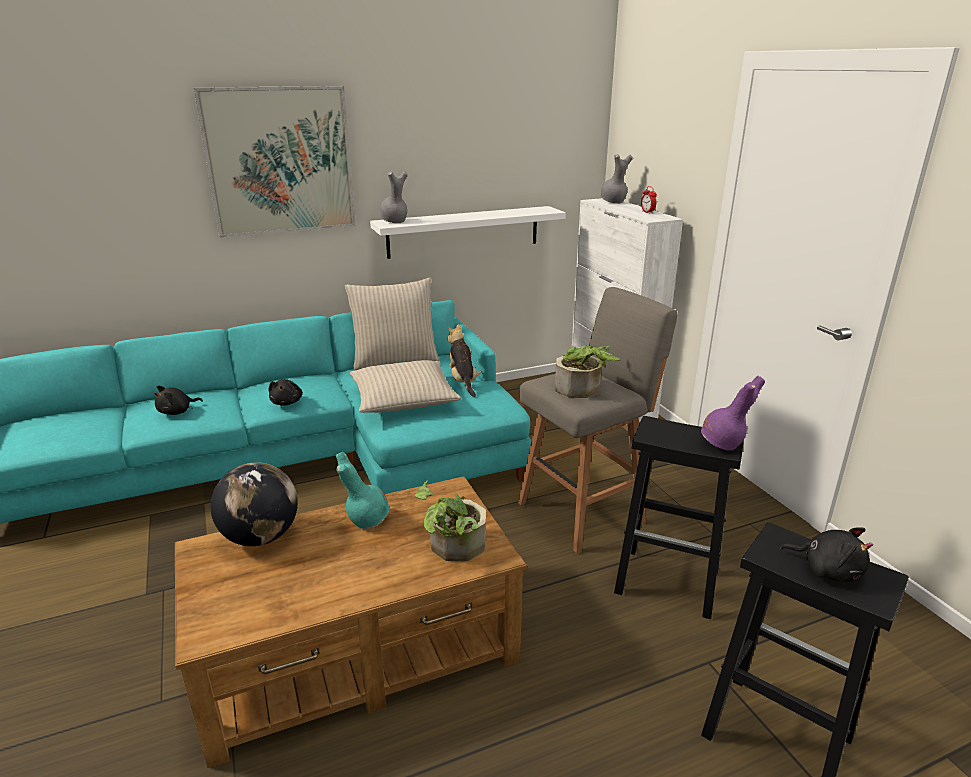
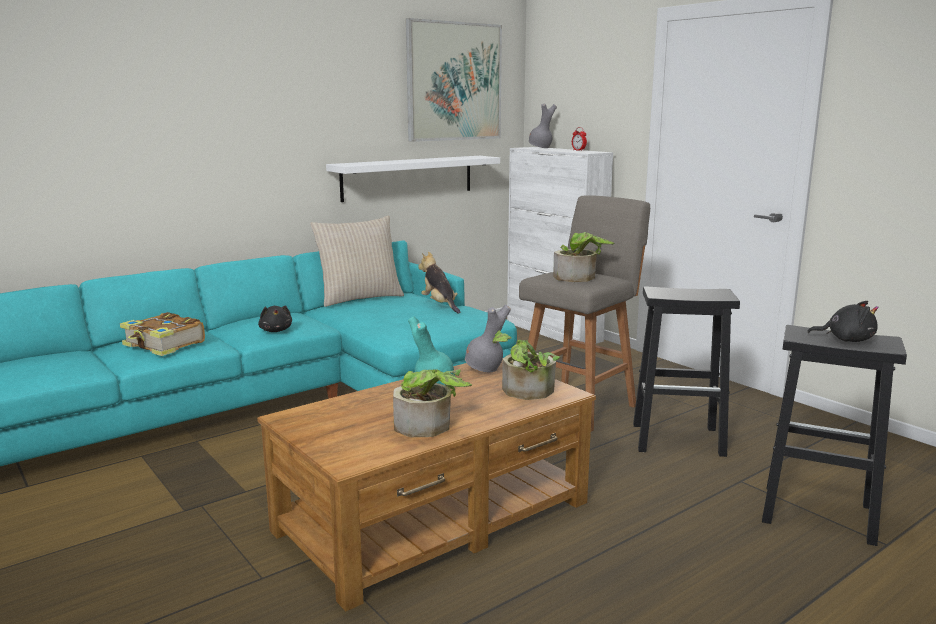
camera: 15 degrees left, 10 degrees down
black plush toy [154,385,203,415] -> book [120,312,205,356]
picture [194,86,356,238] -> picture moved to [406,18,502,142]
globe [210,462,298,546] -> none
beige pillow [350,360,462,413] -> none
grey vase [380,171,408,223] -> grey vase moved to [465,305,511,372]
purple vase [701,376,765,450] -> none
none -> potted plant [393,369,472,437]

